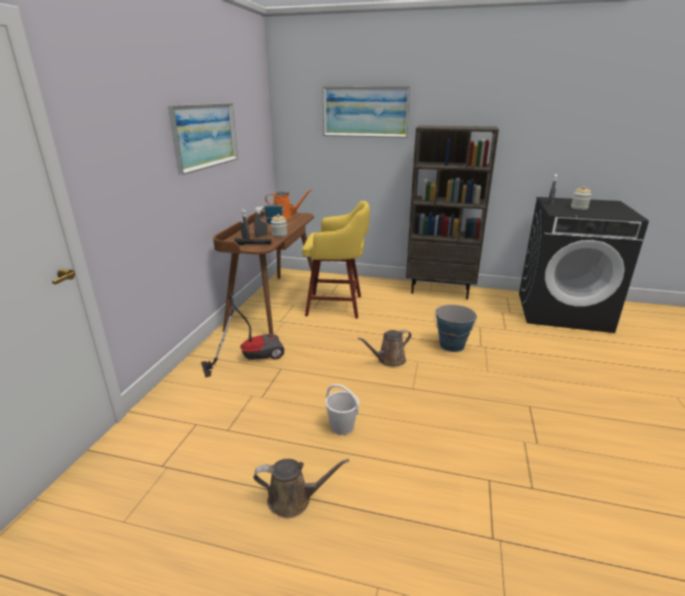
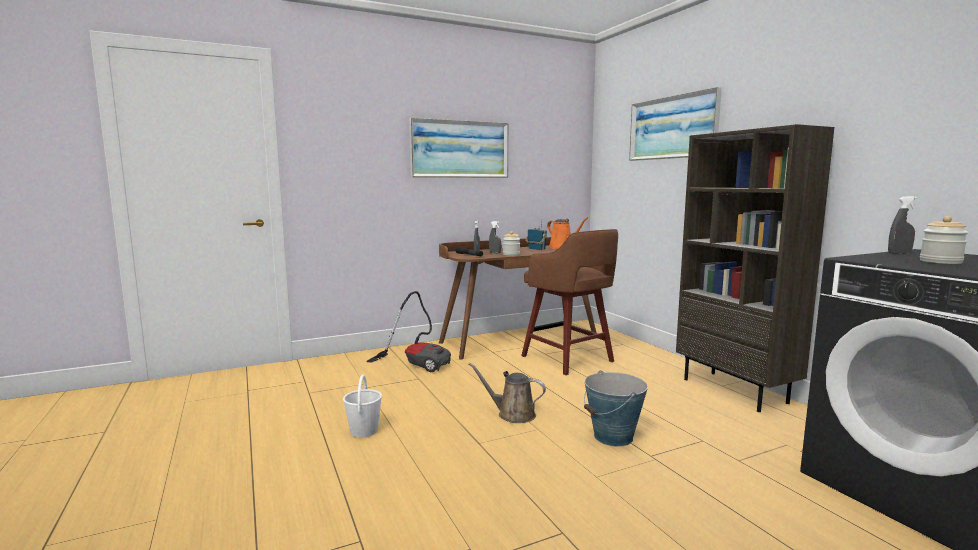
camera: 50 degrees right, 15 degrees down
brown watering can [253,459,349,518] -> none
yellow stool [302,201,370,318] -> brown stool [521,229,618,375]

